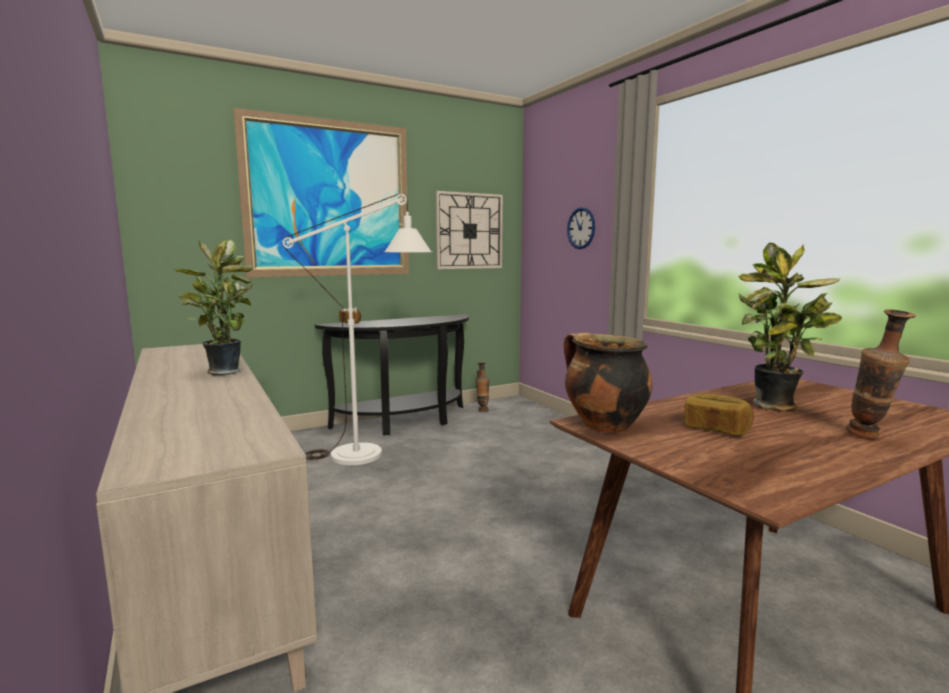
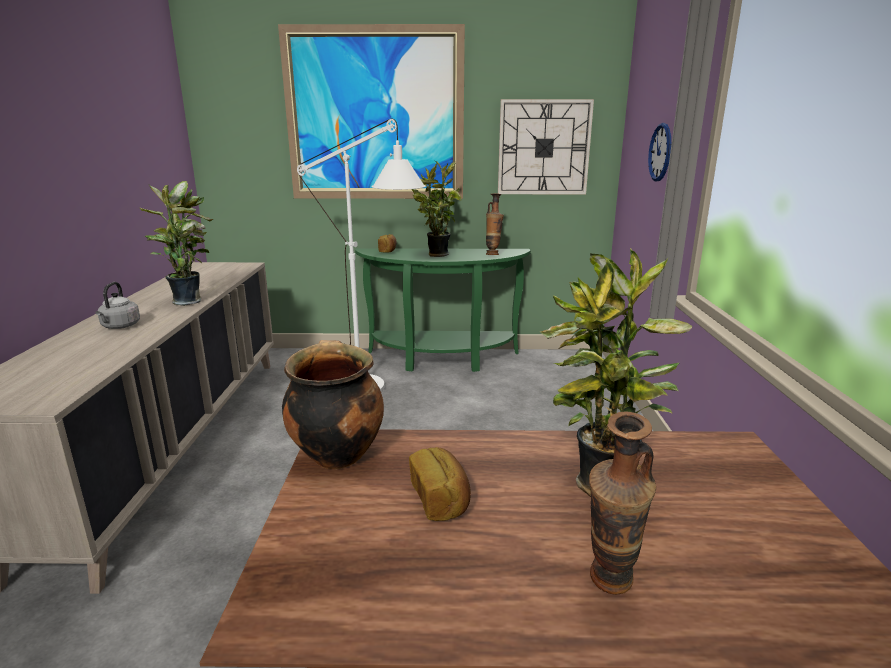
camera: 30 degrees right, 10 degrees up
black console table [315,314,469,435] -> green console table [355,248,531,372]
vase [475,362,489,411] -> vase moved to [486,193,504,255]
none -> grey kettle [95,282,140,329]
none -> potted plant [412,161,461,257]

